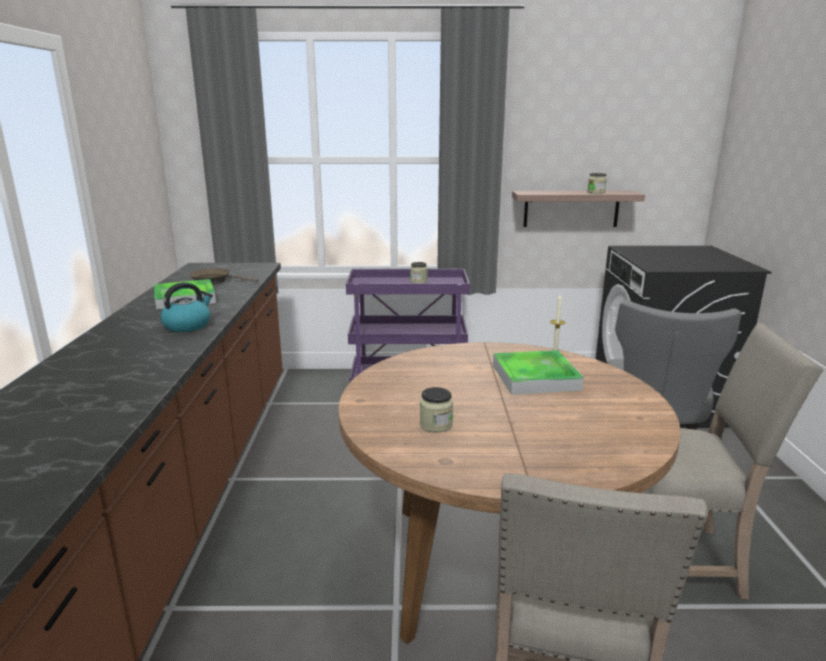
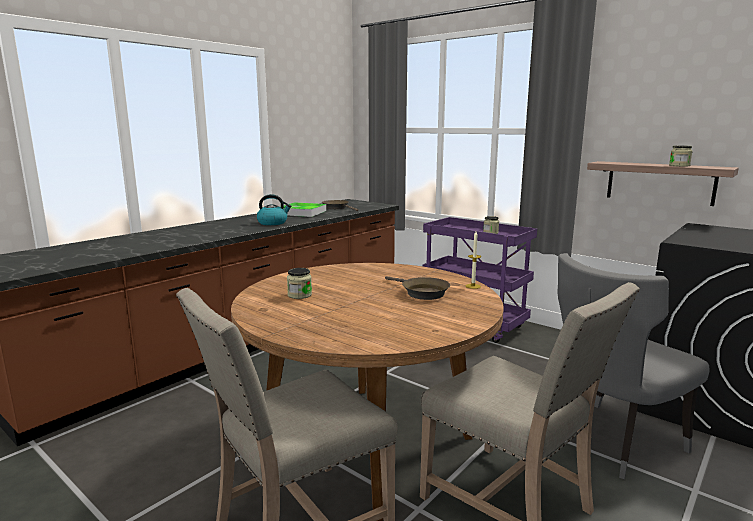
camera: 40 degrees right, 5 degrees down
tray [493,350,584,395] -> brown frying pan [385,276,450,300]

